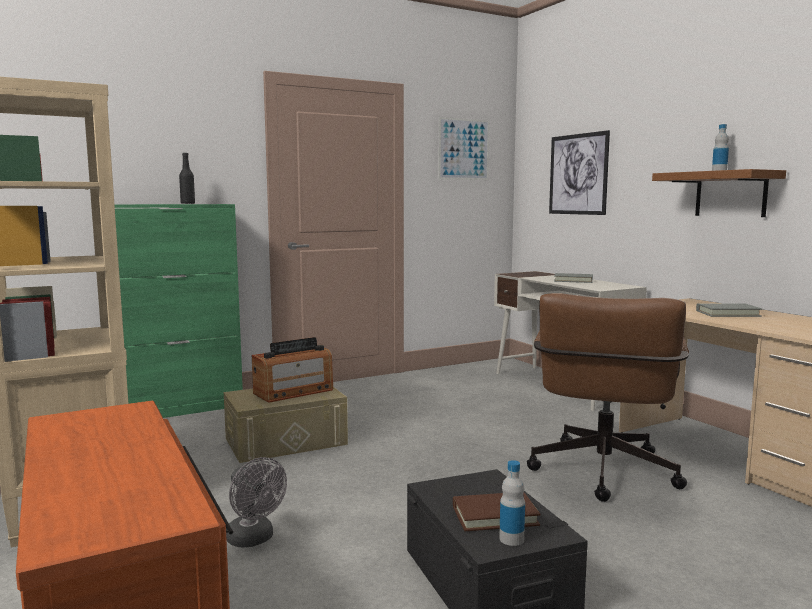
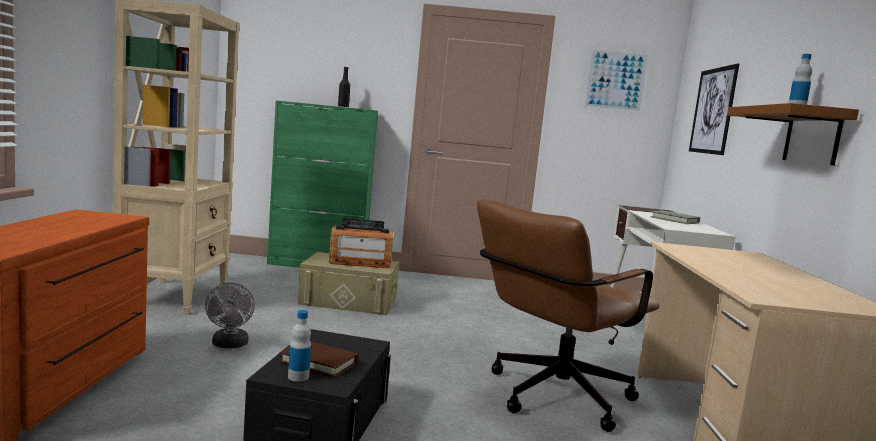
camera: 30 degrees right, 0 degrees up
grey book [696,303,762,317] -> none

